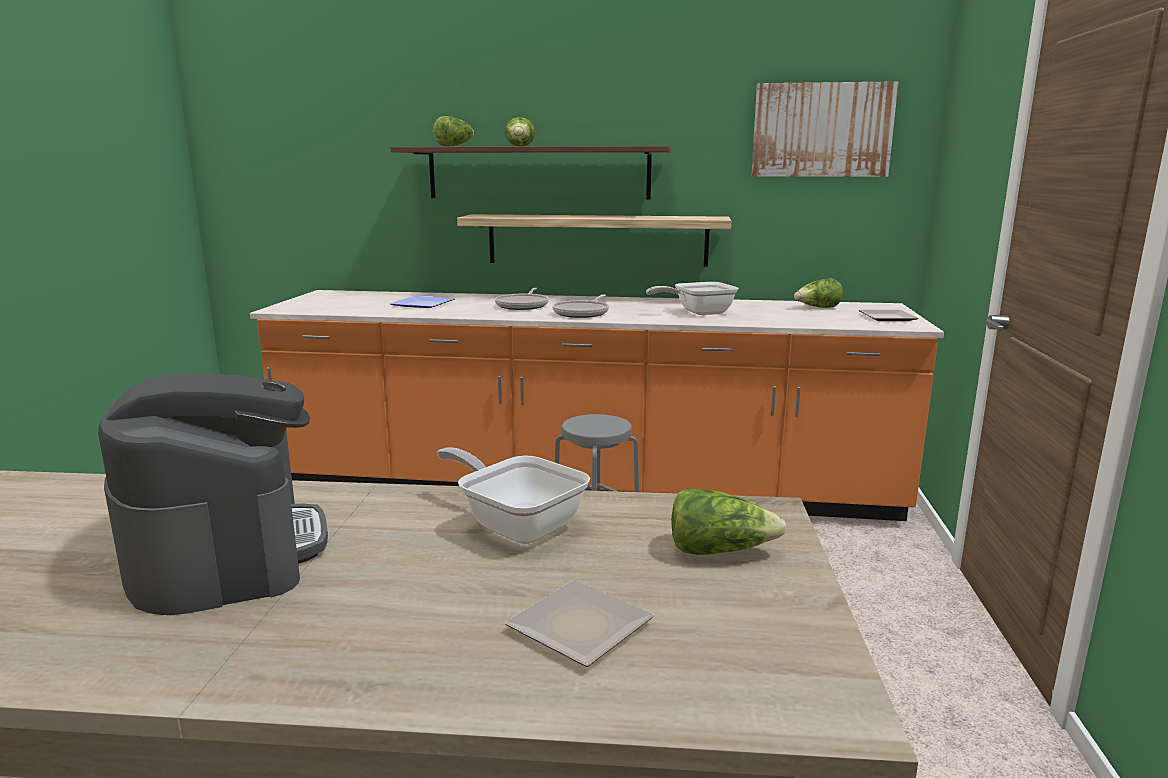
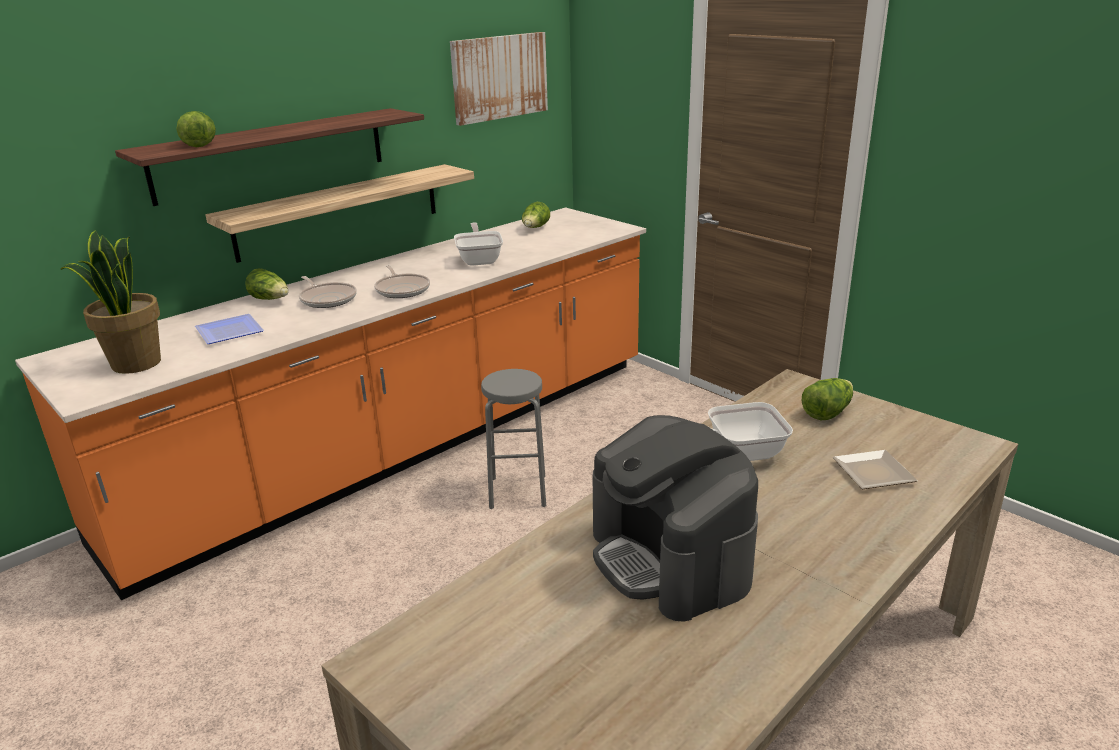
camera: 50 degrees left, 10 degrees up
coffee machine [98,373,328,615] -> coffee machine turned 135 degrees counterclockwise [593,415,758,621]
lettuce [505,117,535,146] -> lettuce moved to [245,268,289,300]
frying pan [646,282,739,315] -> frying pan turned 150 degrees clockwise [454,222,503,266]
plate [859,310,918,321] -> none
none -> potted plant [60,230,161,374]

